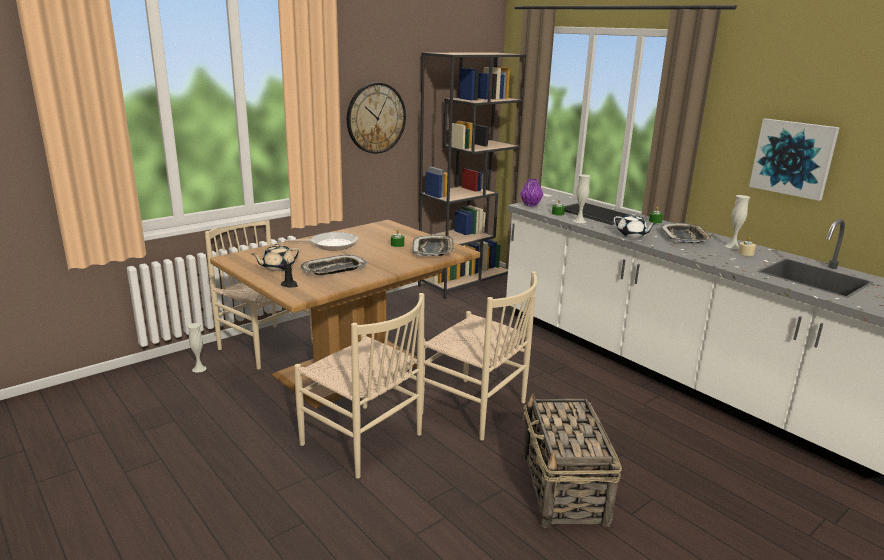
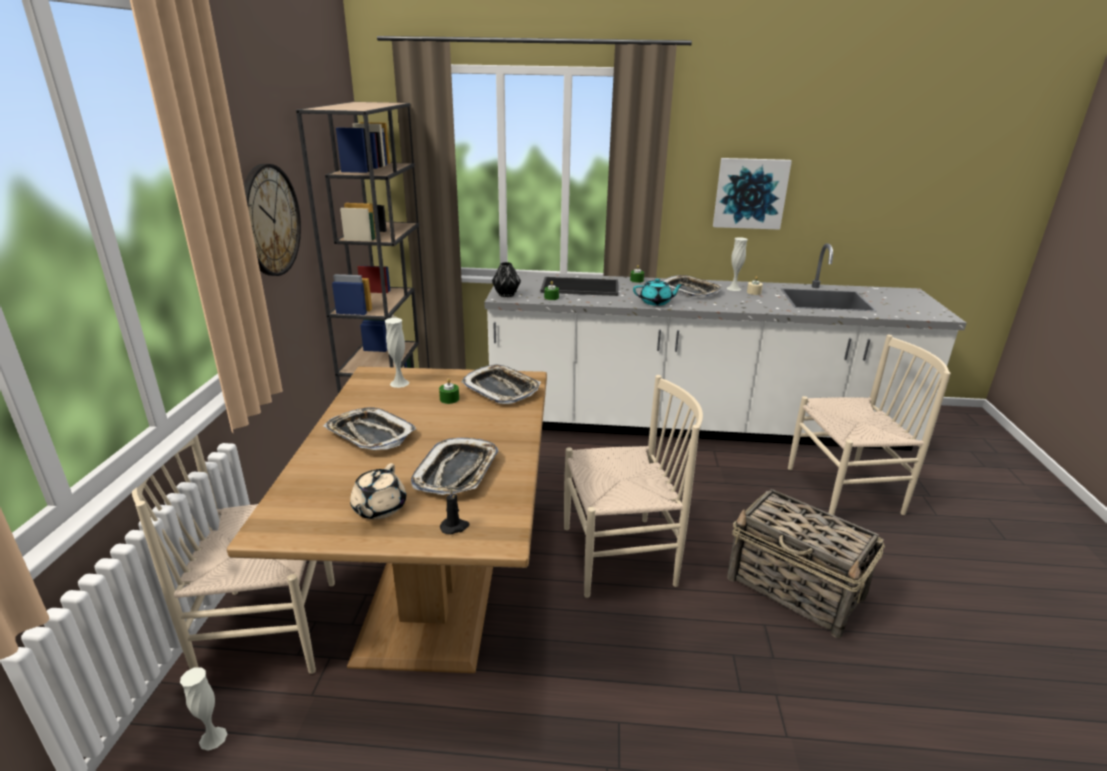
camera: 45 degrees left, 5 degrees up
frying pan [284,232,358,251] -> tray [323,407,416,450]
beige chair [294,293,424,478] -> beige chair moved to [788,334,951,515]
purple vase [520,179,544,207] -> black vase [492,262,521,297]
white vase [573,174,591,223] -> white vase moved to [385,318,410,388]
white teapot [613,213,656,238] -> turquoise teapot [633,278,684,306]

